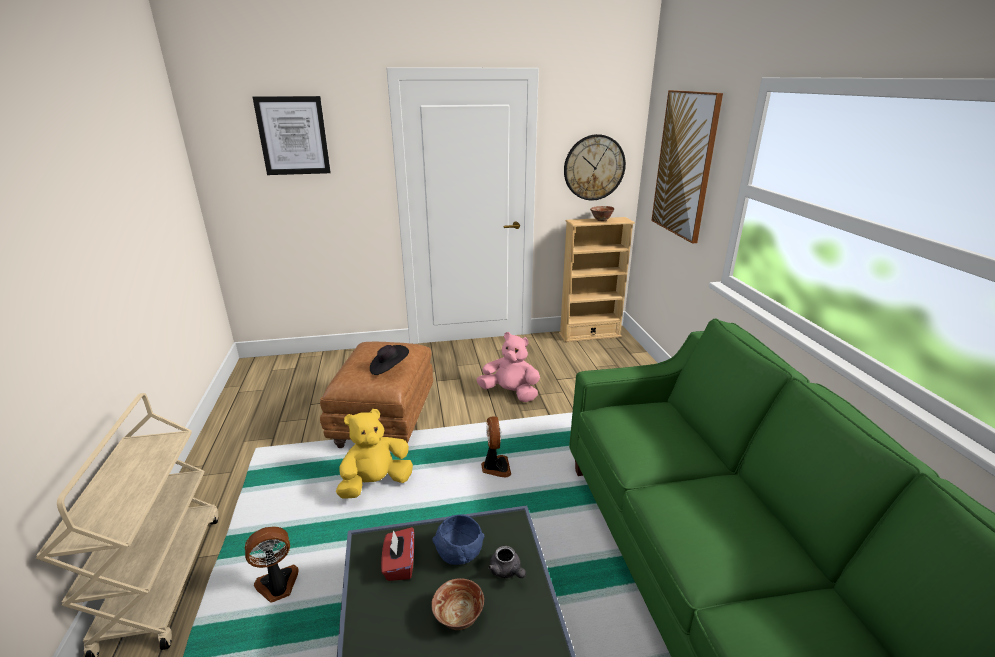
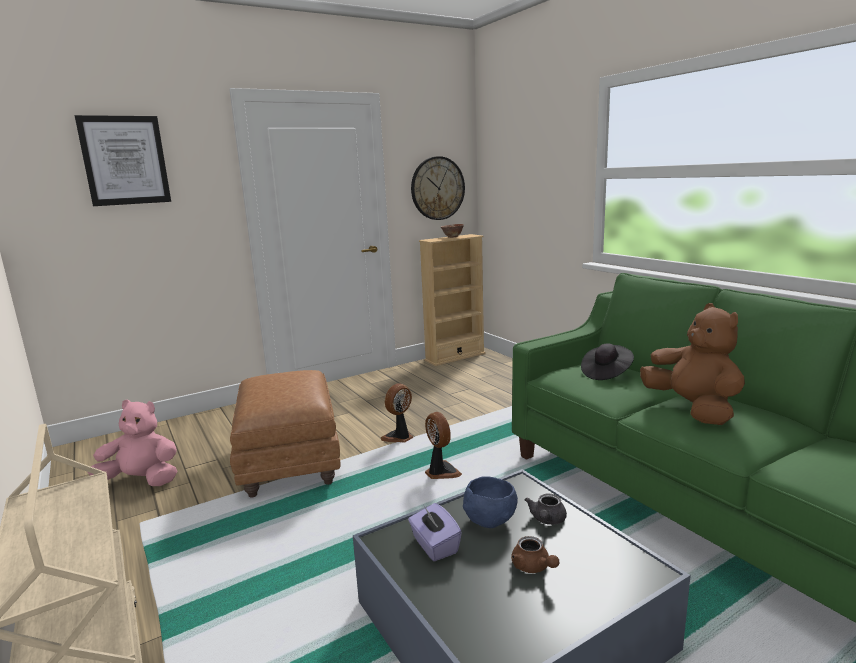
camera: 20 degrees left, 10 degrees down
fan [245,526,299,603] -> fan moved to [381,383,414,443]
yellow plush toy [336,409,413,499] -> none
black hat [370,345,409,375] -> black hat moved to [581,343,634,380]
red tissue box [381,527,414,581] -> purple tissue box [408,503,462,561]
bowl [431,578,484,630] -> brown teapot [511,536,559,573]
pink plush toy [476,332,540,402] -> pink plush toy moved to [88,399,177,486]
grey teapot [488,546,526,578] -> grey teapot turned 75 degrees clockwise [525,494,567,525]
picture [651,90,723,243] -> none
none -> brown plush toy [640,303,745,425]

